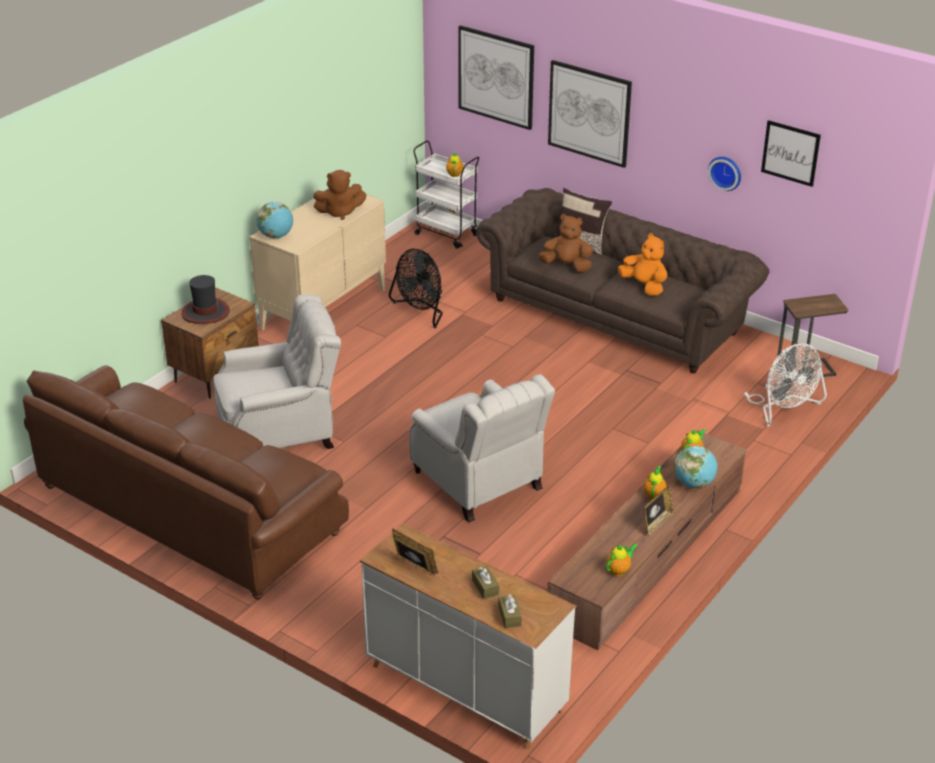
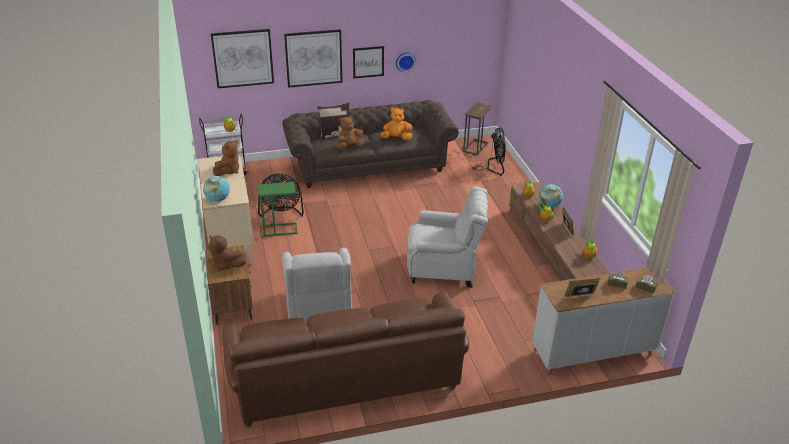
camera: 50 degrees left, 0 degrees up
hat [182,275,230,324] -> brown plush toy [209,235,246,272]
white armchair [214,294,341,449] -> white armchair turned 150 degrees clockwise [282,248,352,322]
white fan [744,343,827,427] -> black fan [472,127,506,176]
picture [761,120,821,187] -> picture moved to [353,46,384,79]
none -> green side table [258,182,298,237]

